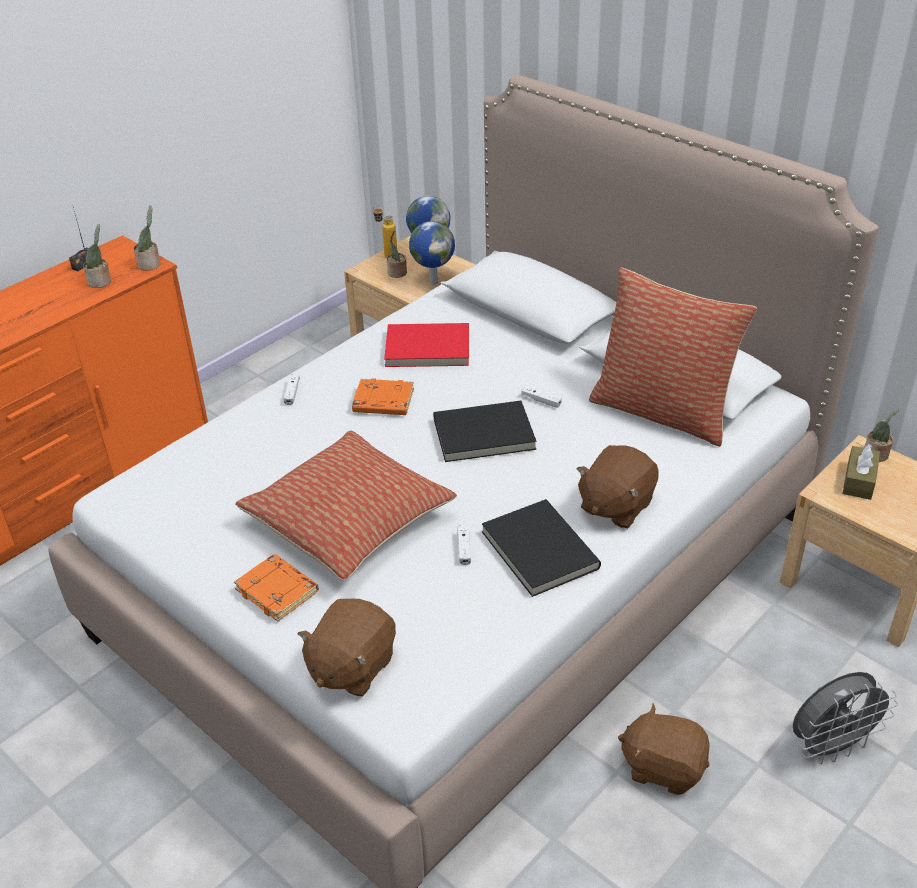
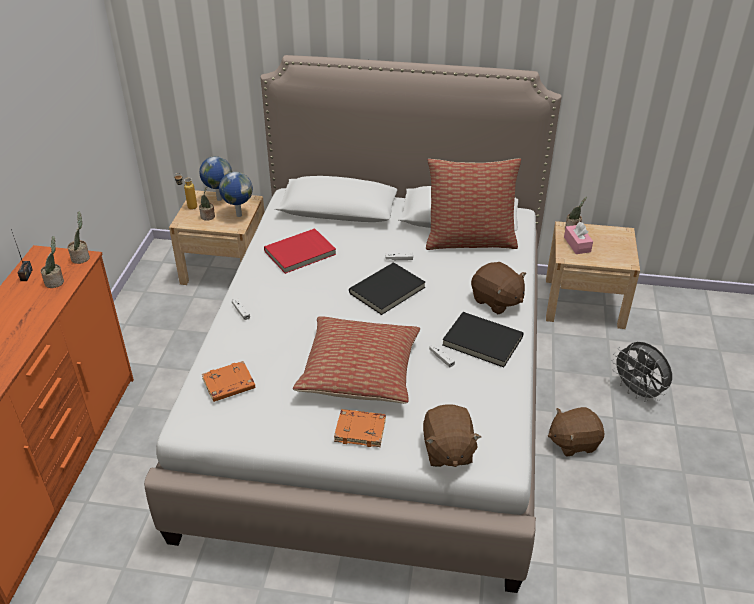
camera: 35 degrees left, 0 degrees up
orange book [352,378,414,415] -> orange book moved to [202,361,256,402]
brown plush toy [576,445,659,528] -> brown plush toy turned 45 degrees counterclockwise [471,262,526,314]
grey fan [793,672,898,764] -> grey fan turned 105 degrees clockwise [612,342,672,402]
brown tissue box [843,444,880,500] -> pink tissue box [564,222,593,254]

